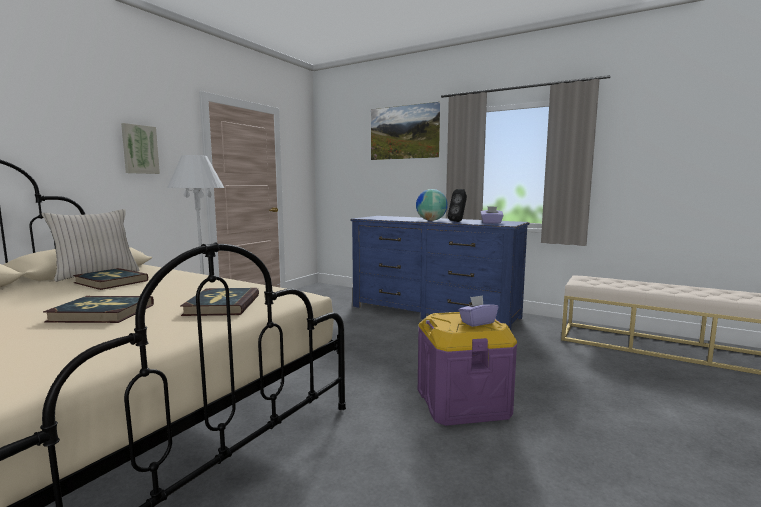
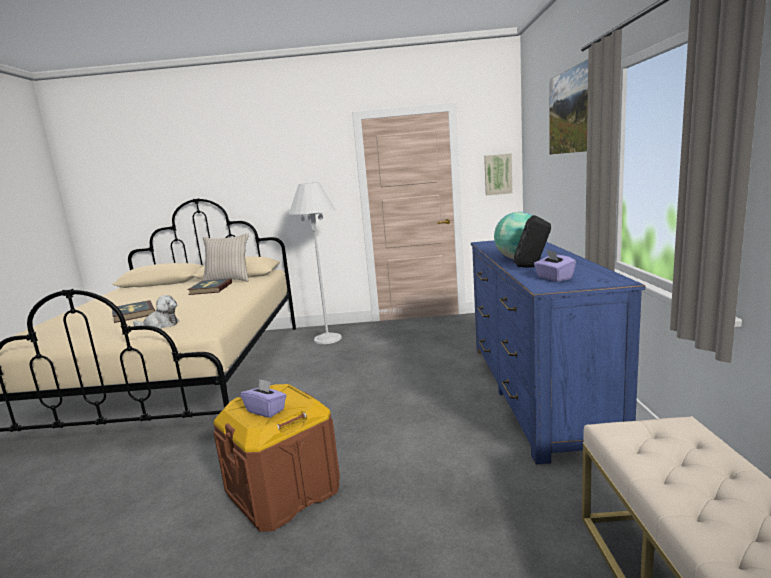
camera: 60 degrees right, 5 degrees up
picture [121,123,160,174] -> picture moved to [484,153,512,195]
book [180,288,259,316] -> plush toy [133,295,179,329]
purple storage box [418,312,517,426] -> brown storage box [214,384,340,532]

